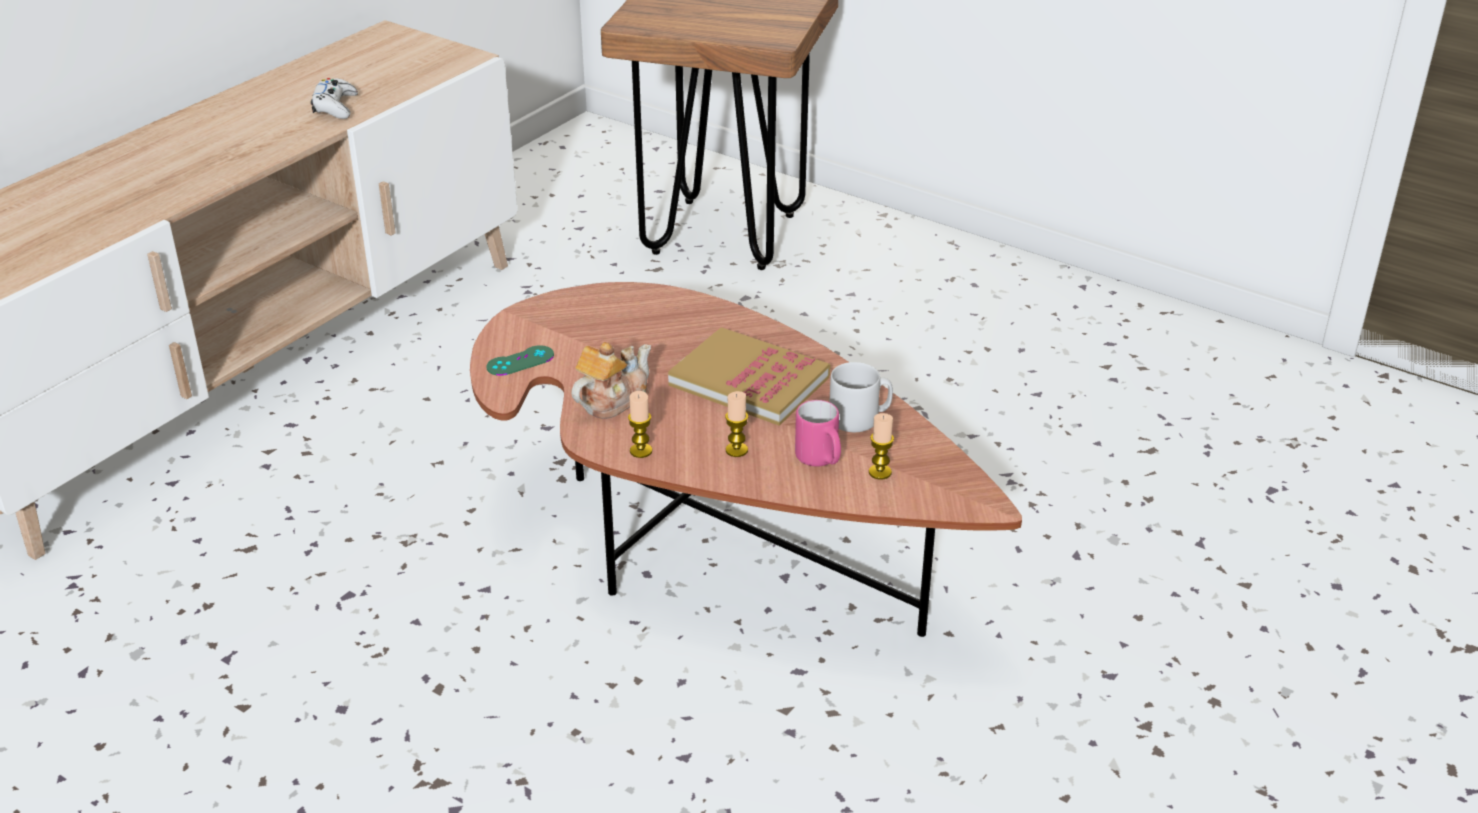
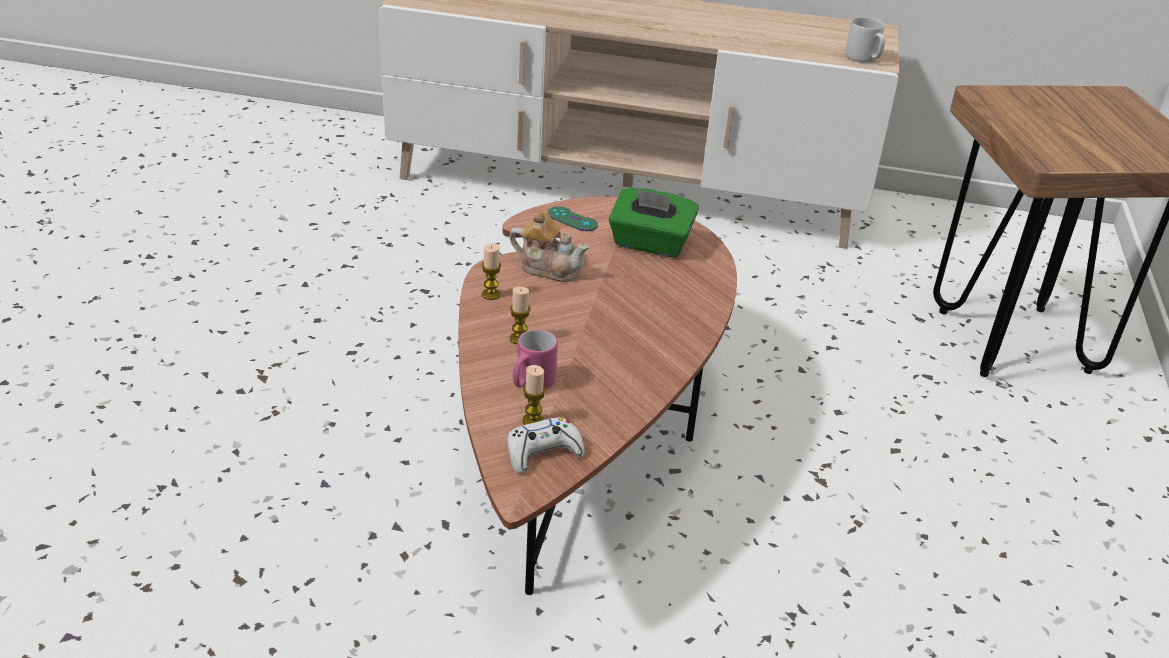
camera: 65 degrees right, 0 degrees up
white game controller [311,78,358,119] -> white game controller moved to [507,417,585,474]
book [668,327,830,426] -> none
grey mug [829,362,893,432] -> grey mug moved to [845,17,885,63]
none -> green tissue box [608,188,699,258]

